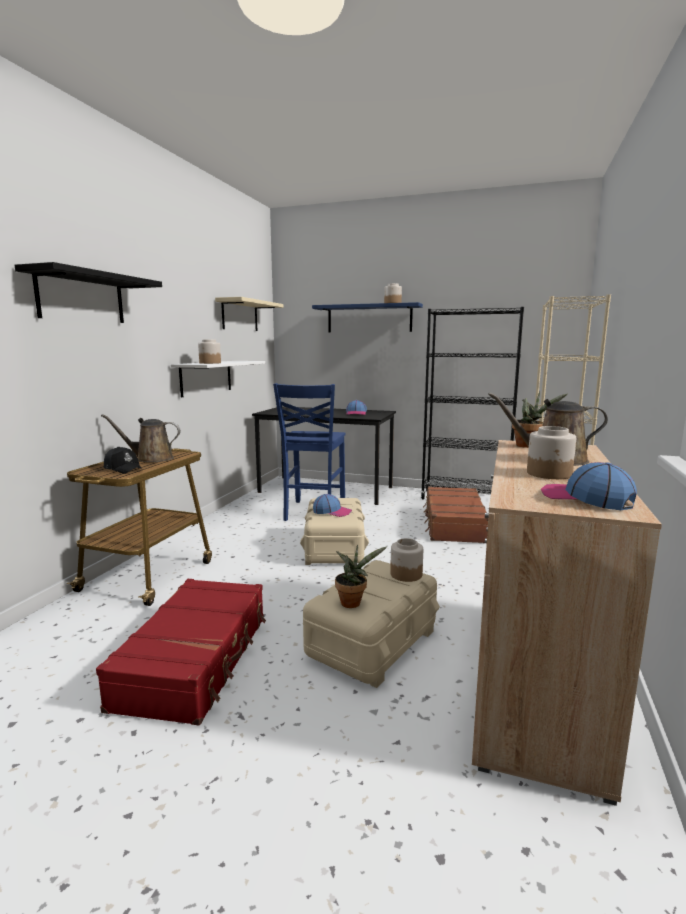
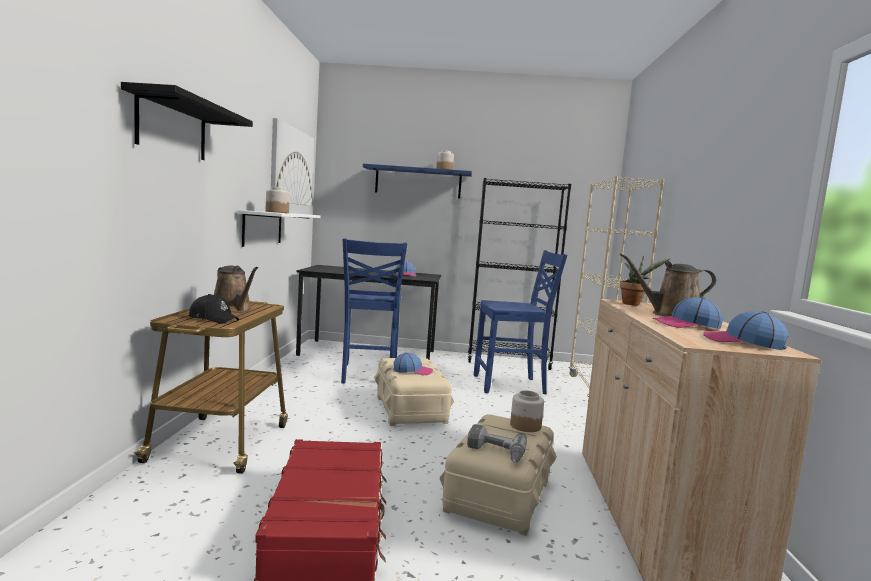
camera: 15 degrees left, 5 degrees down
brown watering can [101,414,181,463] -> brown watering can turned 120 degrees counterclockwise [214,266,258,313]
beige shelf [215,297,284,331] -> picture [271,118,314,206]
potted plant [335,545,387,608] -> power drill [467,424,527,463]
brown suitcase [423,486,488,543] -> blue chair [474,250,567,394]
jar [527,426,576,479] -> cap [652,297,723,329]

